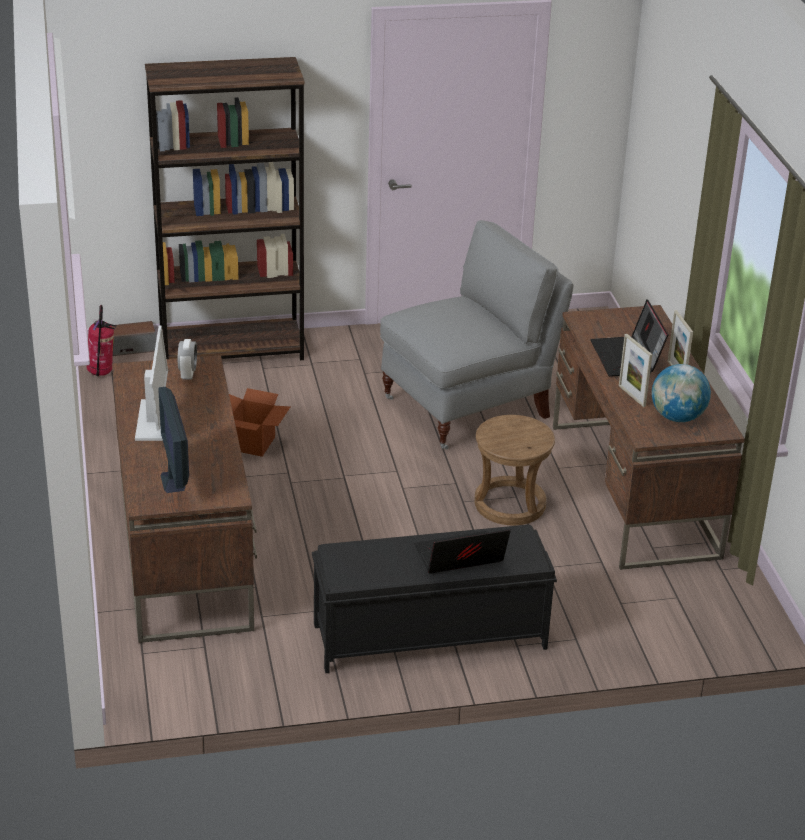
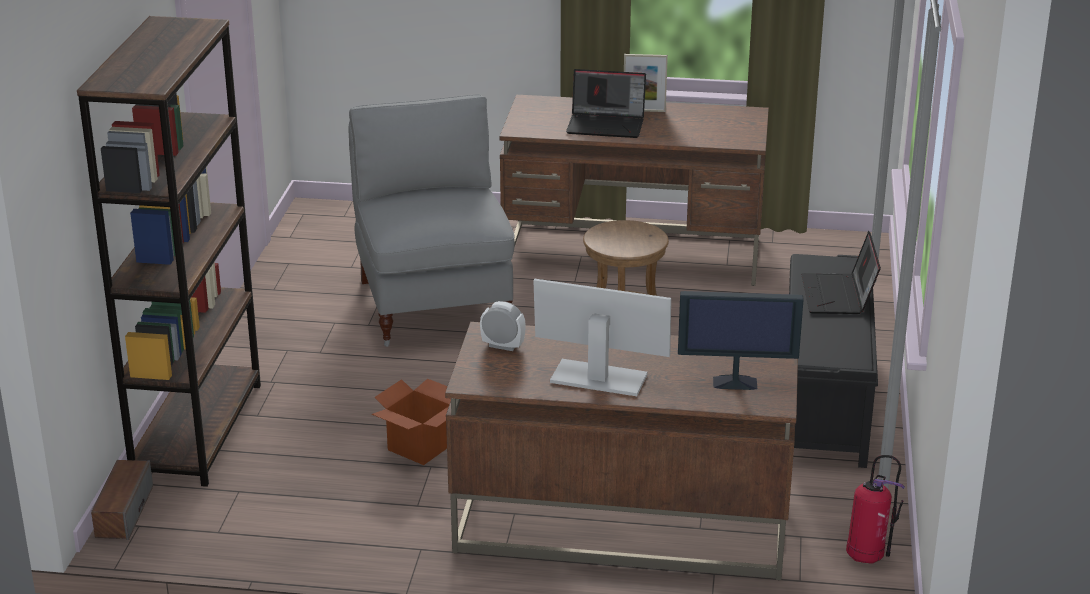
camera: 70 degrees left, 5 degrees down
fire extinguisher [87,305,117,376] -> fire extinguisher moved to [846,455,905,564]
picture frame [619,334,652,407] -> none
globe [652,364,711,422] -> none

